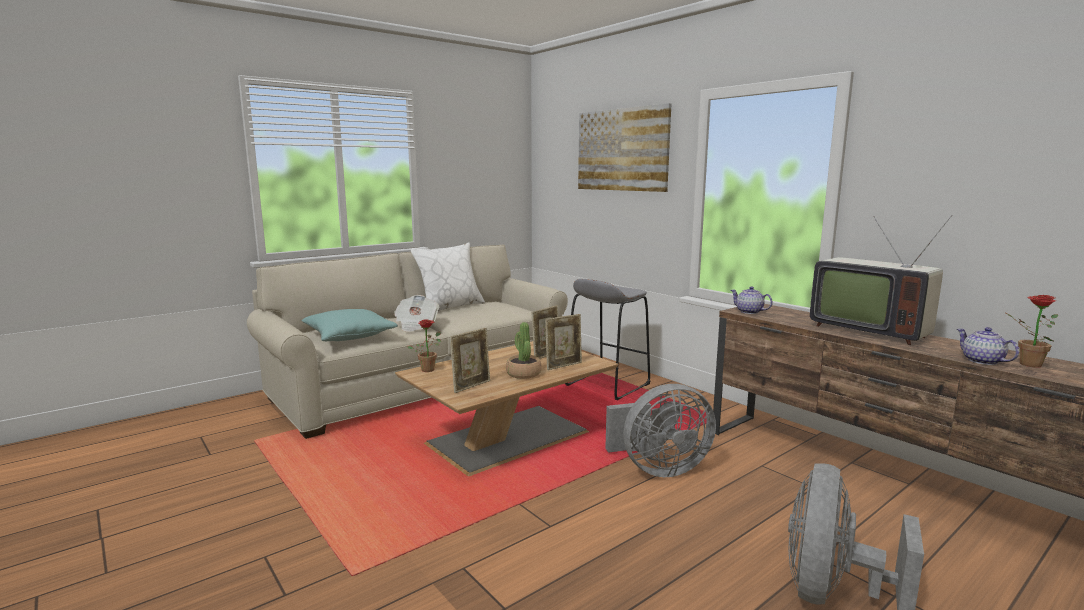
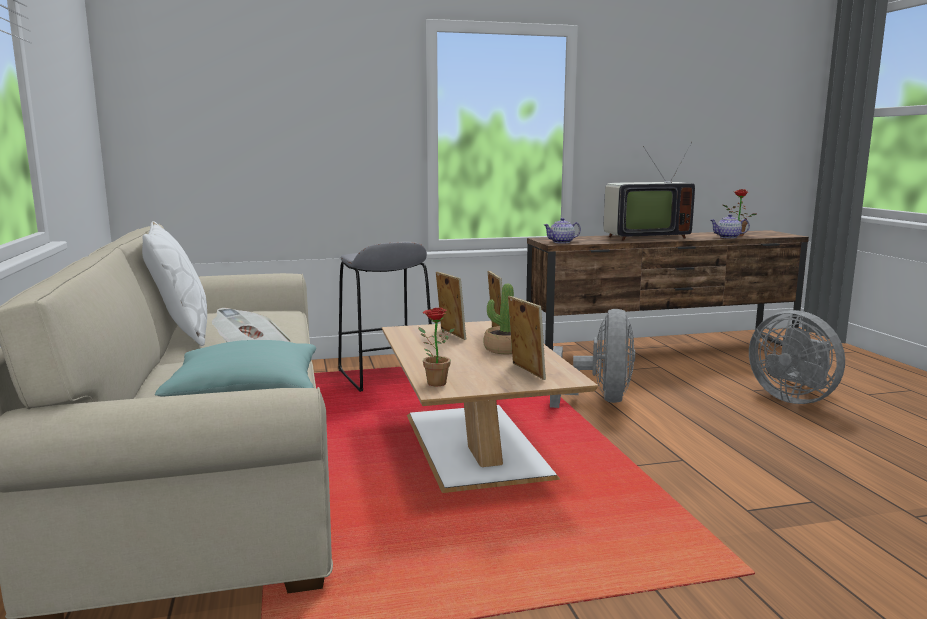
camera: 65 degrees left, 0 degrees up
picture [578,103,671,192] -> none

